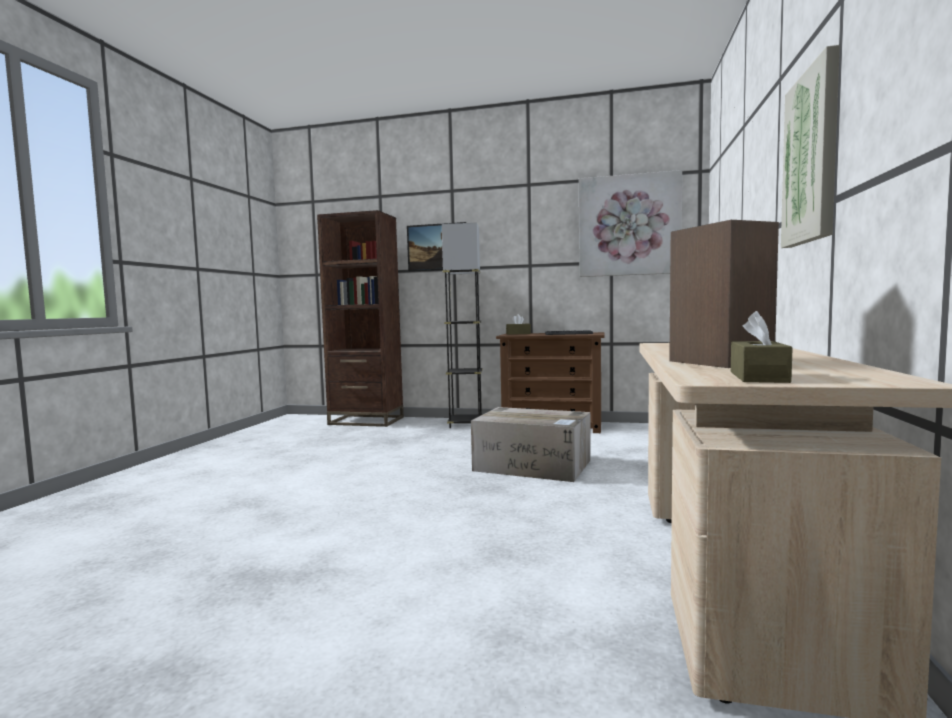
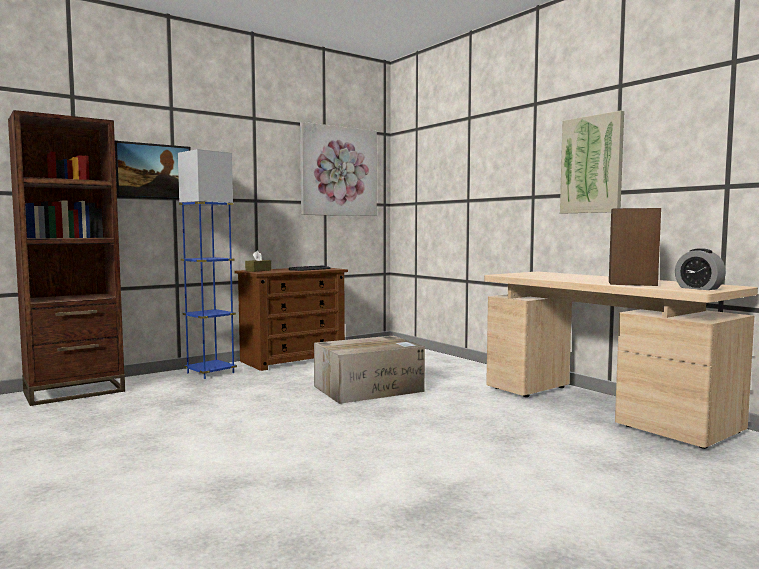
camera: 50 degrees left, 0 degrees up
grey floor lamp [442,223,483,428] -> blue floor lamp [178,149,237,379]
brown tissue box [731,311,793,383] -> alarm clock [675,248,726,290]

